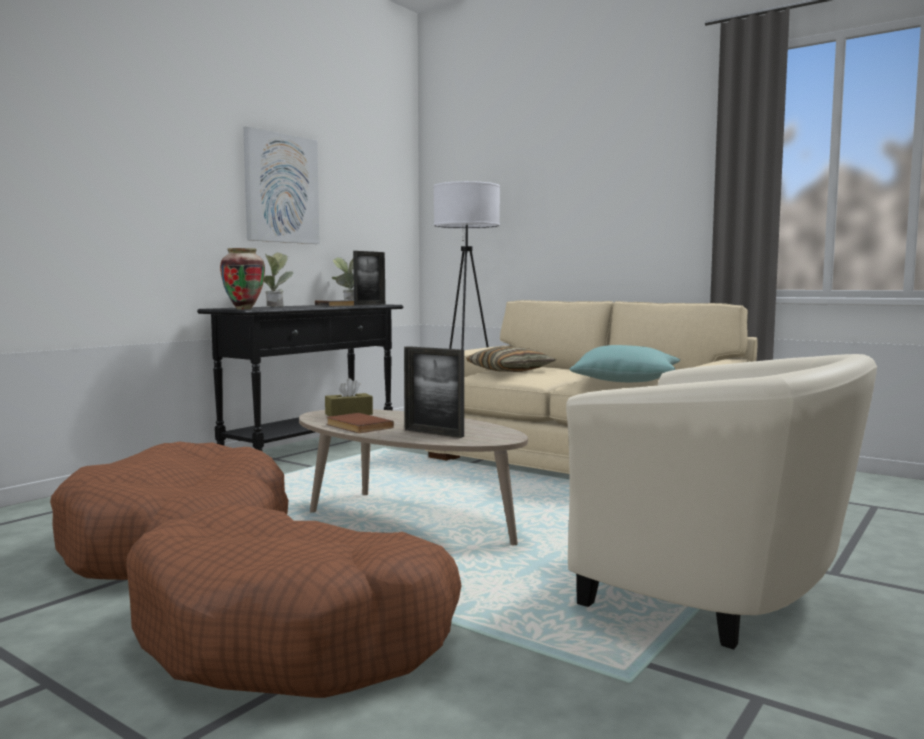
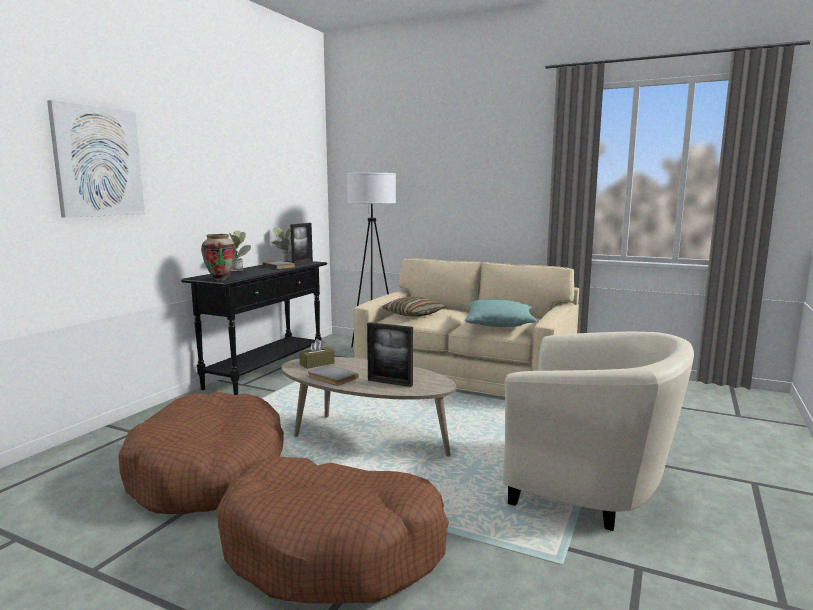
camera: 10 degrees left, 5 degrees up
picture [243,126,320,244] -> picture moved to [47,100,145,218]
brown book [326,413,394,433] -> grey book [308,365,359,386]

